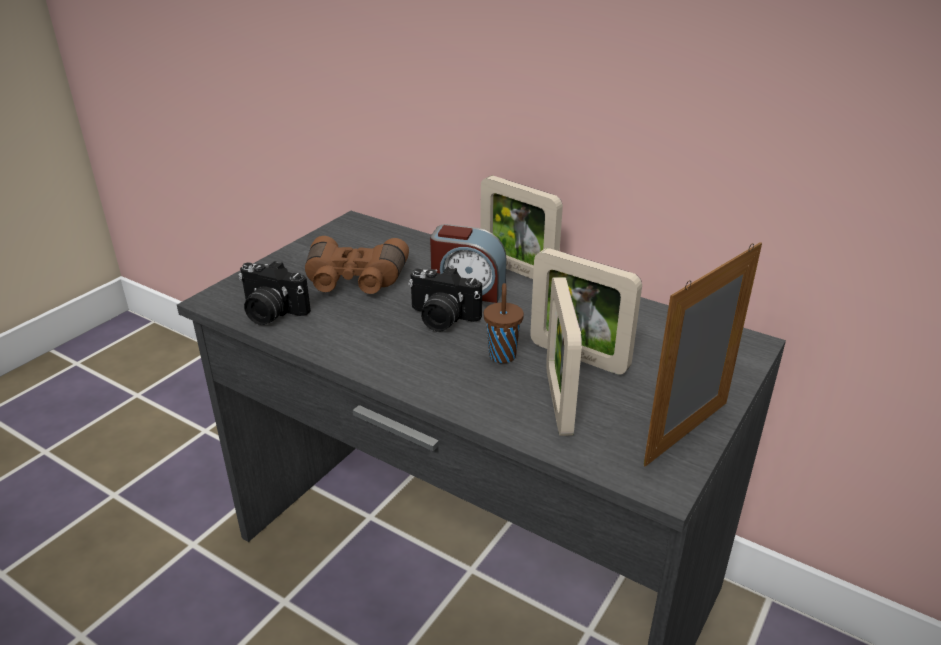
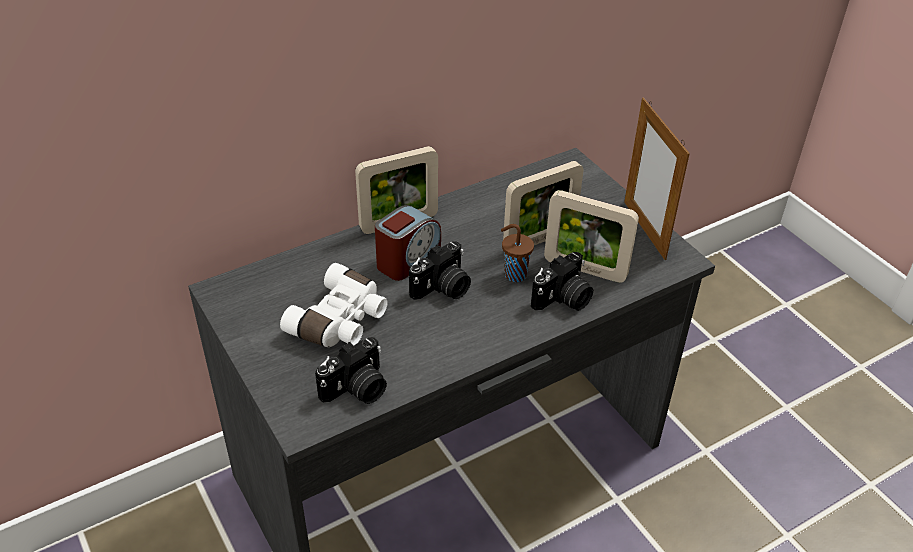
camera: 65 degrees left, 10 degrees up
brown binoculars [305,236,409,294] -> white binoculars [280,263,388,347]
none -> camera [531,252,593,311]

